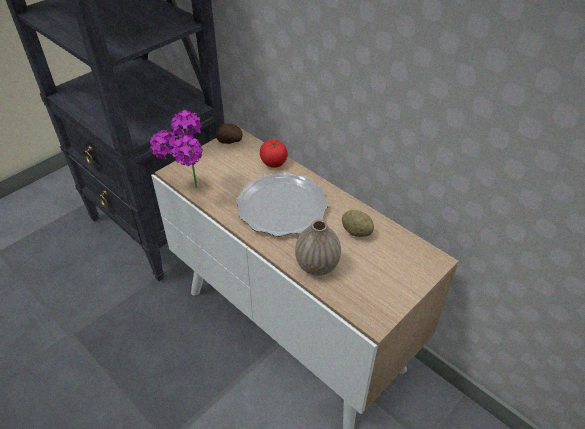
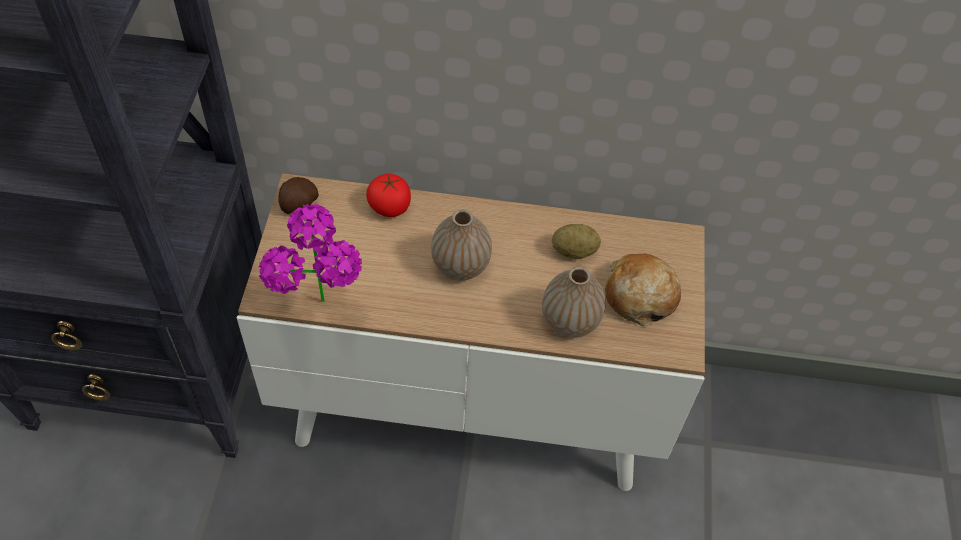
camera: 40 degrees left, 10 degrees up
plate [236,172,328,236] -> vase [431,210,492,281]
none -> bread [605,254,681,326]

